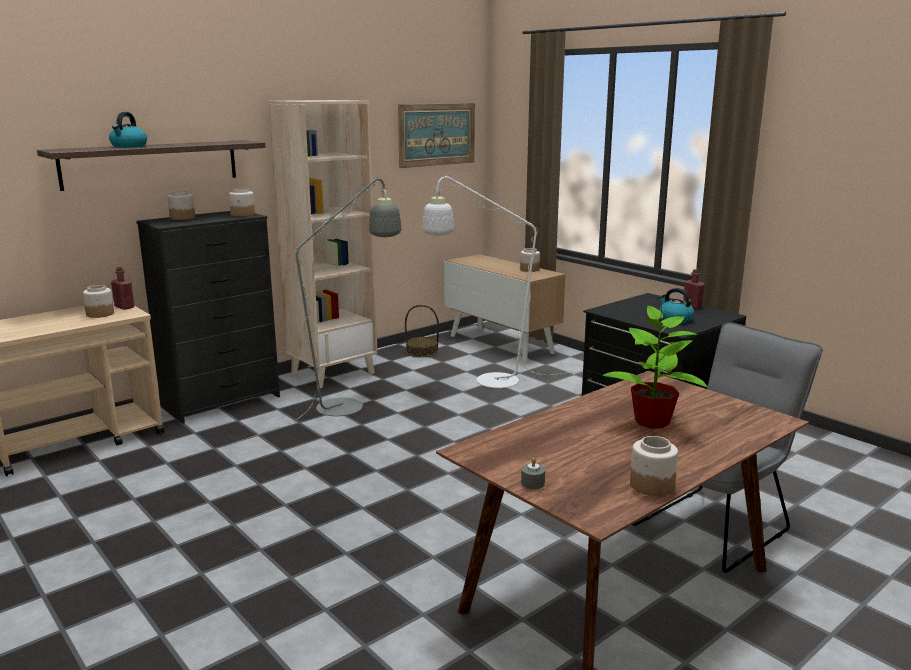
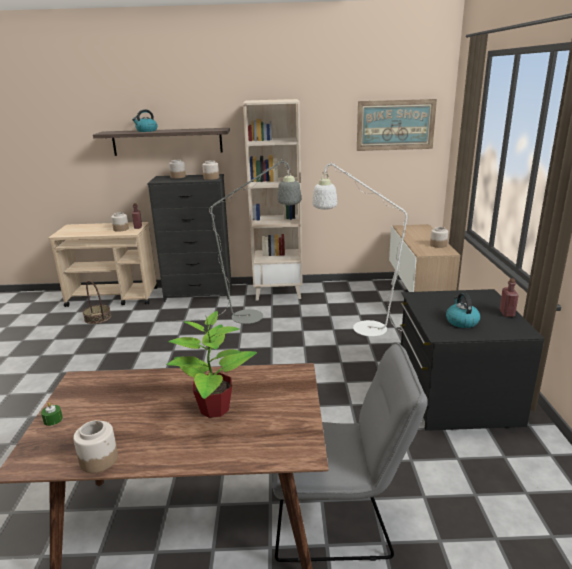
camera: 40 degrees right, 5 degrees up
basket [405,305,439,357] -> basket moved to [83,281,111,324]
grey candle [521,457,545,489] -> green candle [41,402,63,426]

